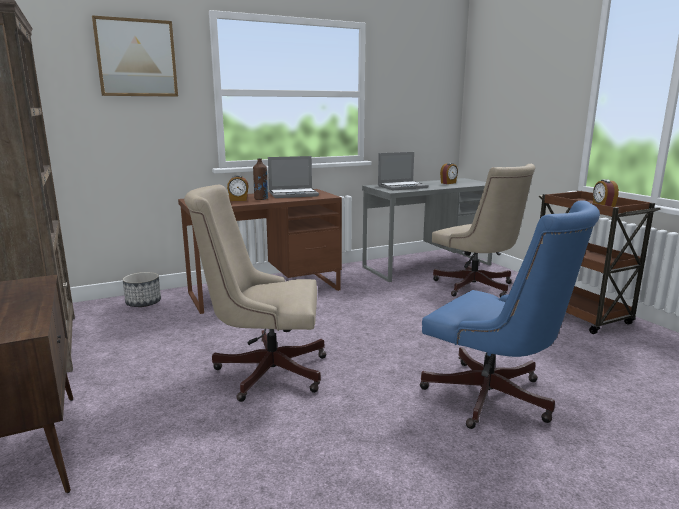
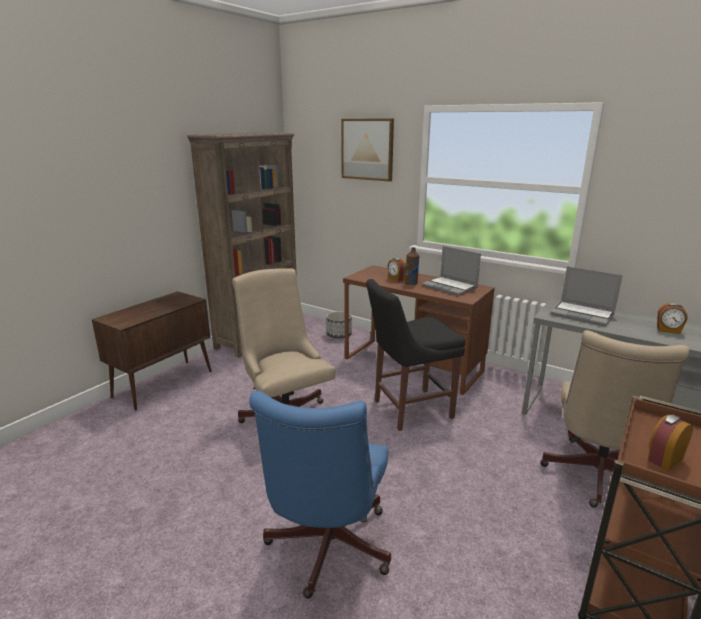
camera: 60 degrees right, 5 degrees up
none -> black chair [366,279,465,431]

